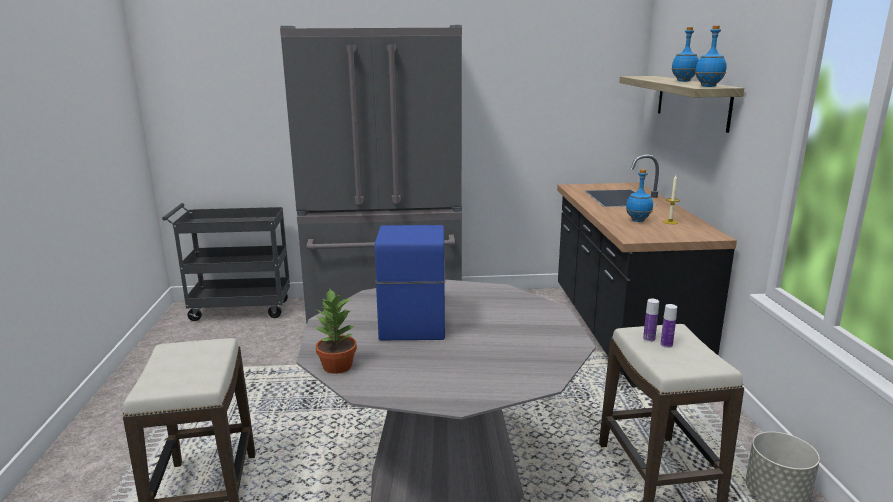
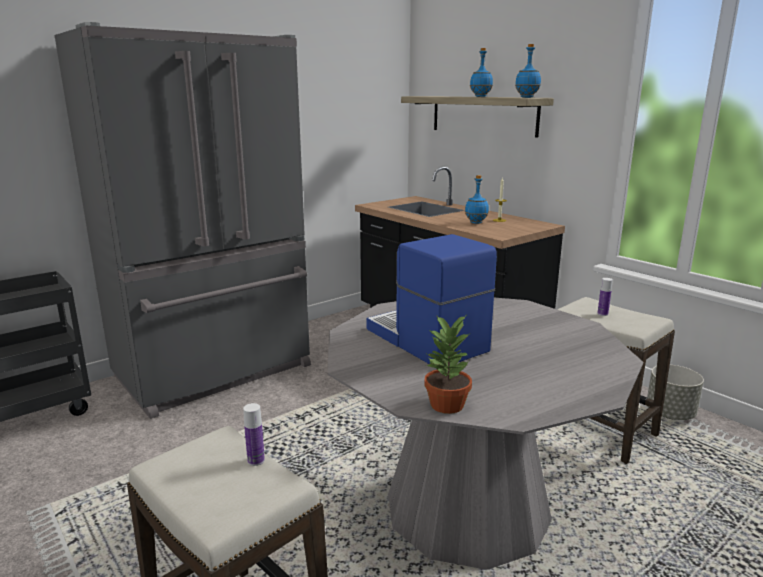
camera: 35 degrees left, 0 degrees up
bottle [643,299,659,342] -> bottle moved to [243,403,265,466]

